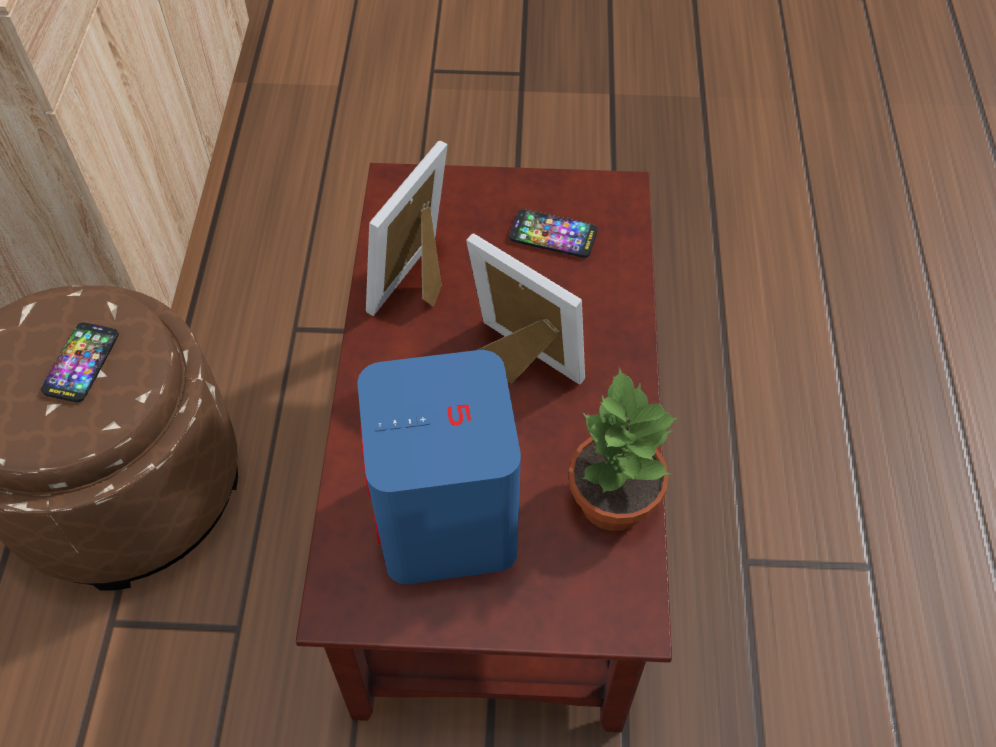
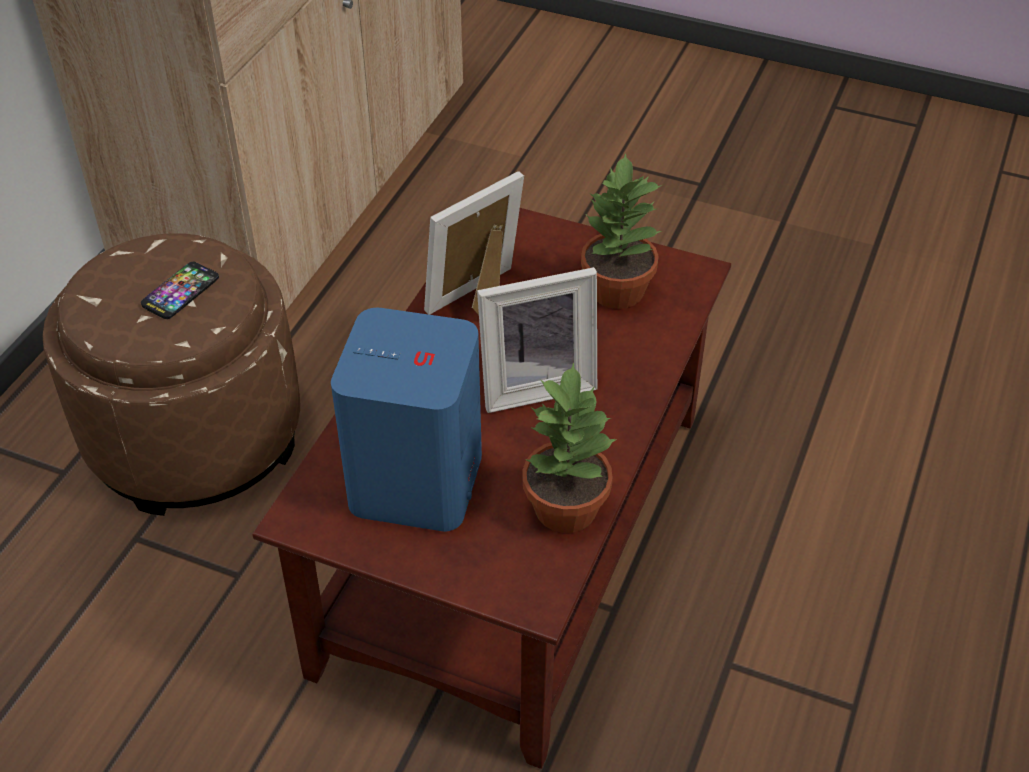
camera: 20 degrees right, 10 degrees down
picture frame [466,234,585,385] -> picture frame turned 105 degrees clockwise [477,267,597,413]
phone [509,209,597,258] -> potted plant [581,153,662,309]

